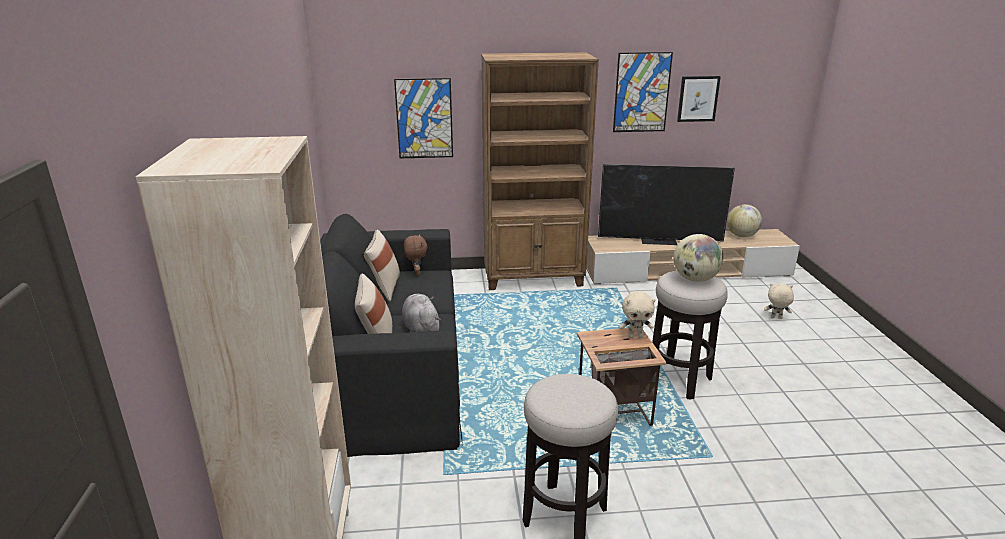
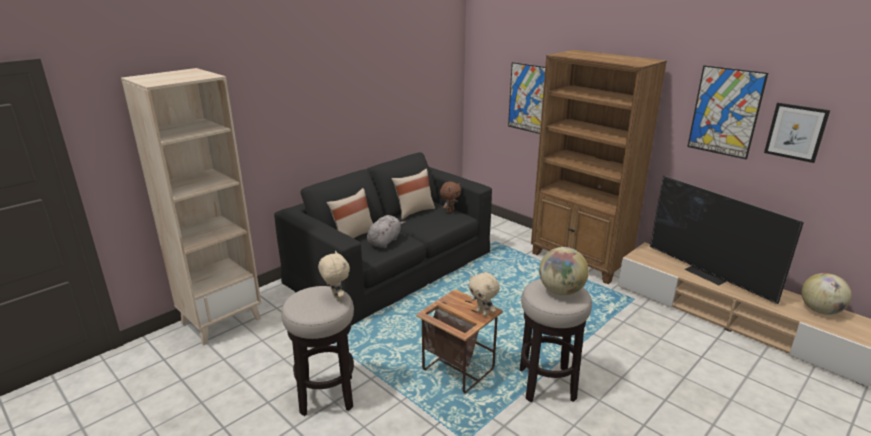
camera: 50 degrees right, 0 degrees up
beige plush toy [764,283,794,319] -> beige plush toy moved to [318,251,350,301]

